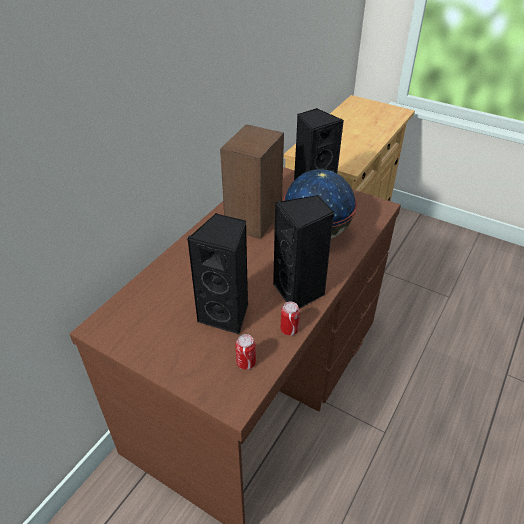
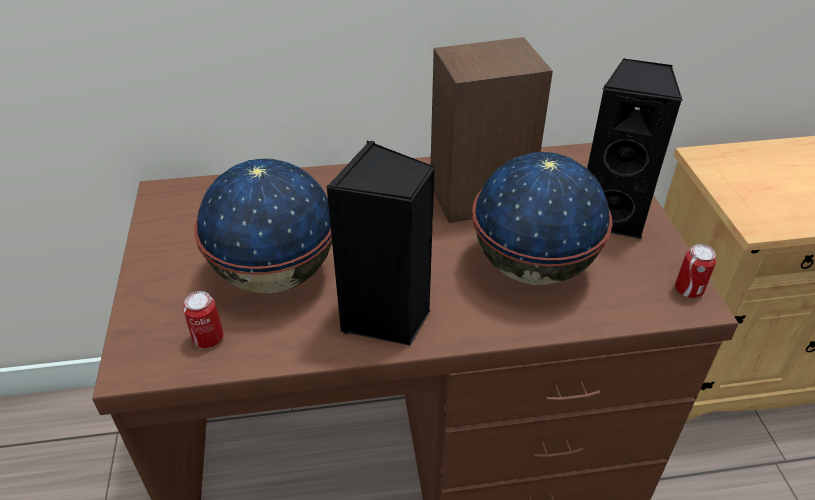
camera: 50 degrees right, 0 degrees up
black speaker [186,213,249,334] -> globe [194,159,332,293]
can [280,302,300,335] -> can moved to [675,244,716,298]

